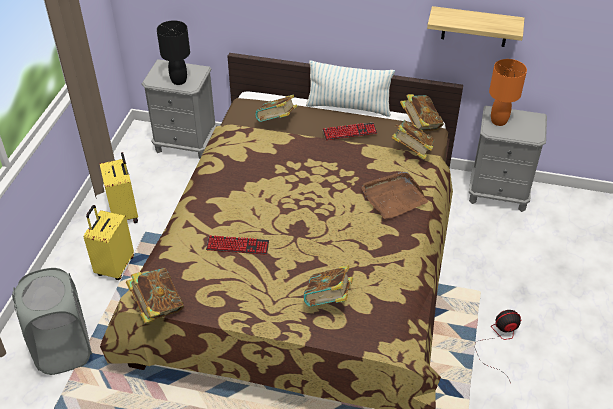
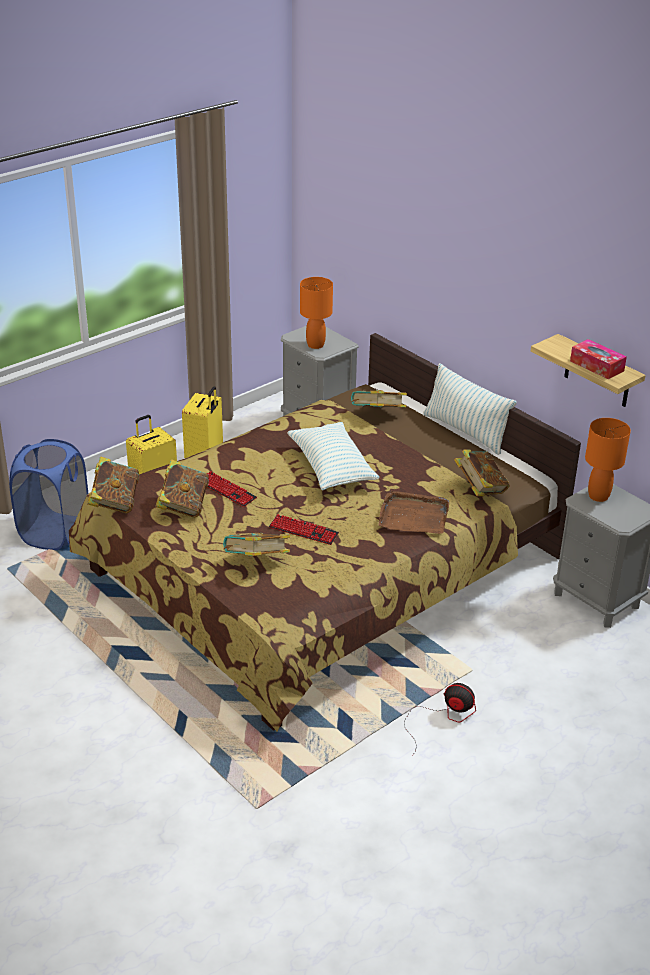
camera: 35 degrees right, 10 degrees down
grey laundry basket [12,268,92,375] -> blue laundry basket [9,439,89,550]
black table lamp [157,20,190,85] -> orange table lamp [300,277,333,349]
keyboard [322,123,377,140] -> keyboard moved to [269,514,339,545]
book [400,94,444,131] -> book moved to [155,459,209,518]
none -> pillow [287,422,379,491]
none -> tissue box [570,339,627,379]

